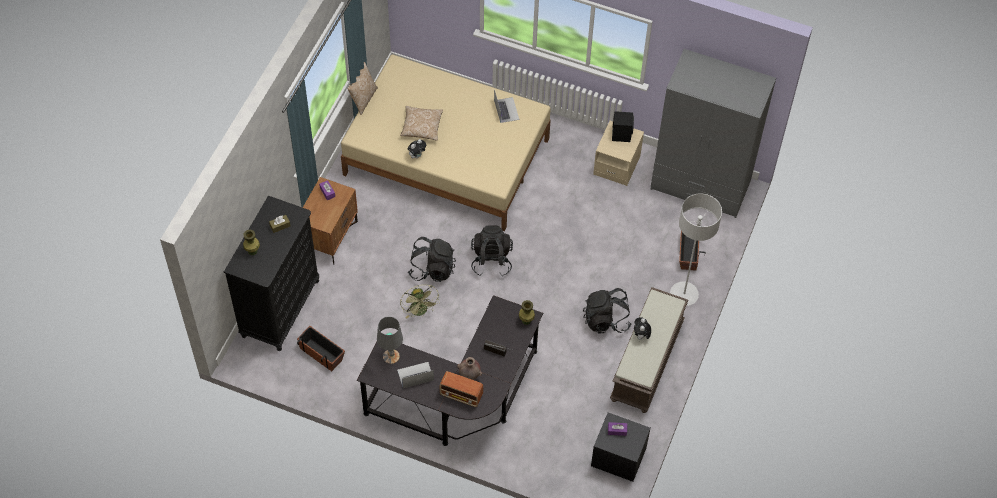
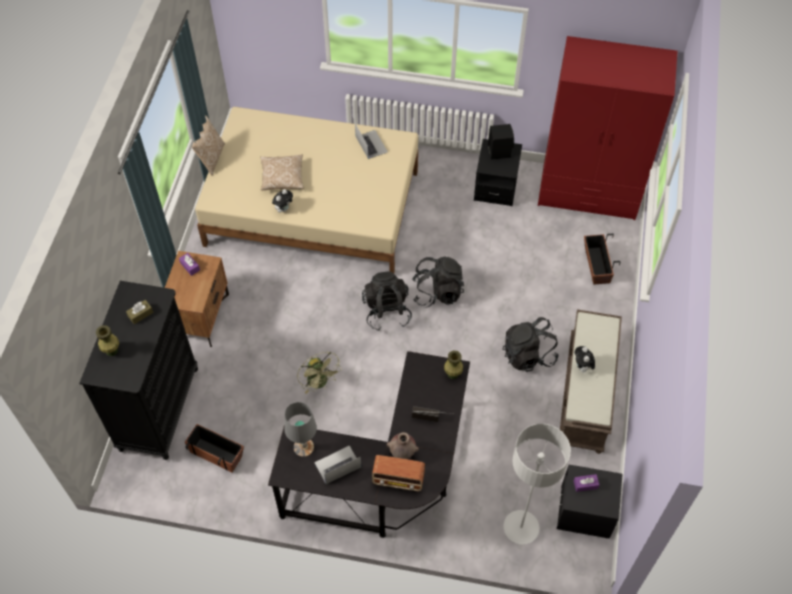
camera: 10 degrees left, 0 degrees up
black backpack [408,237,456,282] -> black backpack moved to [412,257,464,308]
beige nightstand [593,121,644,186] -> black nightstand [474,139,522,206]
grey wardrobe [651,49,776,218] -> red wardrobe [538,36,677,220]
grey floor lamp [670,194,722,306] -> grey floor lamp moved to [503,423,571,545]

